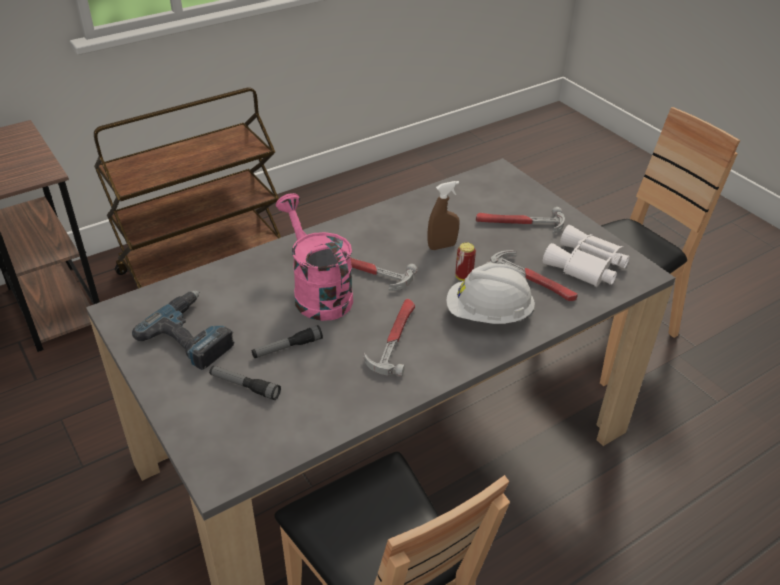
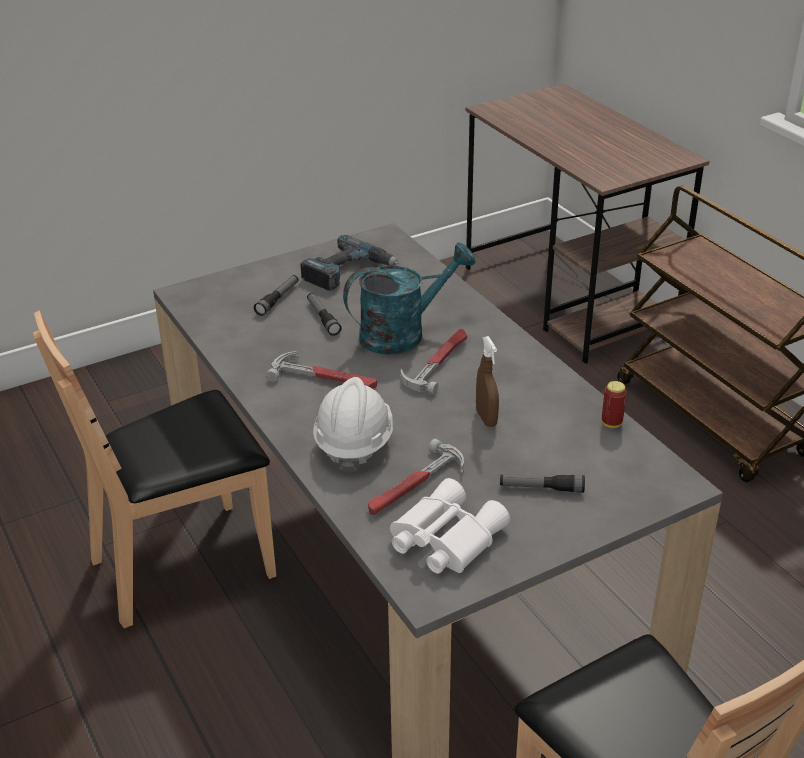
camera: 95 degrees right, 5 degrees down
pink watering can [276,193,353,321] -> turquoise watering can [343,242,476,354]
can [455,242,476,281] -> can moved to [602,381,627,428]
hammer [476,207,565,234] -> flashlight [500,474,585,493]

